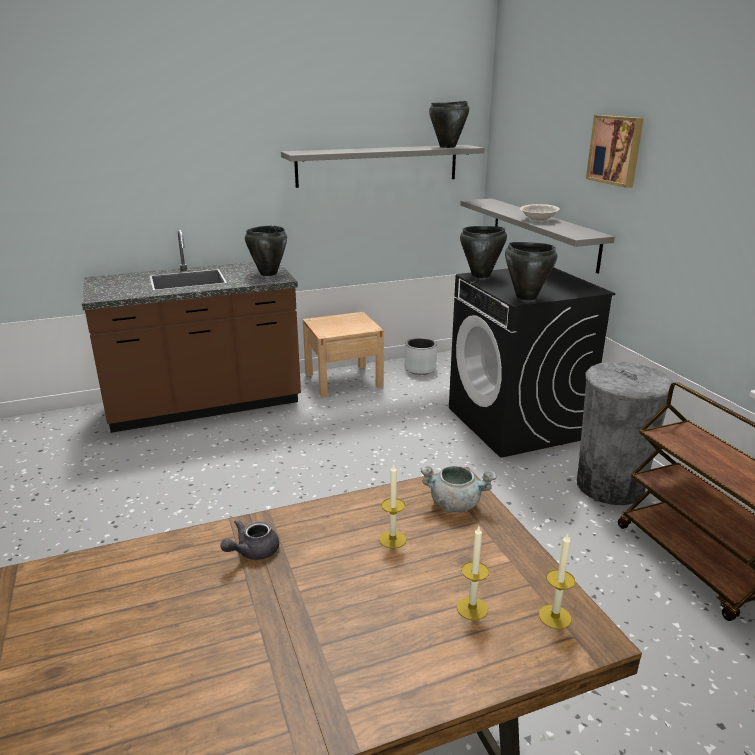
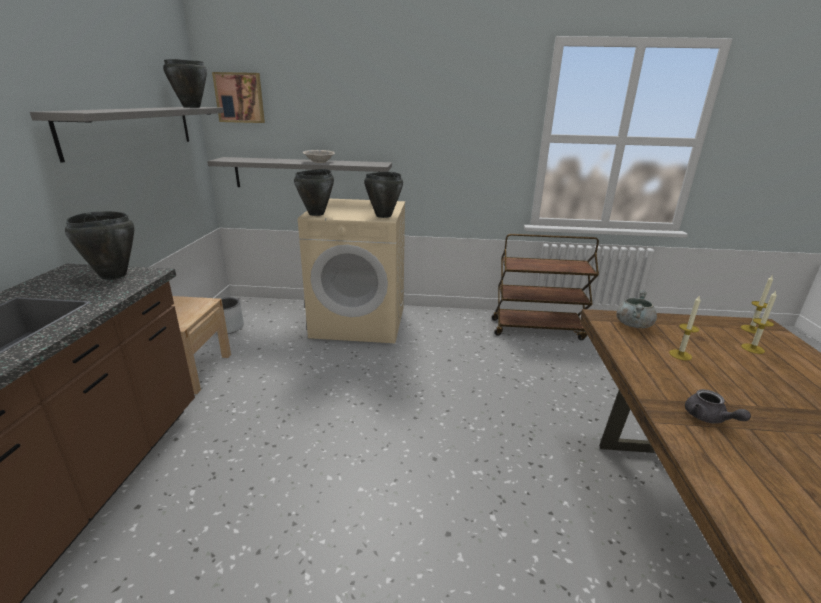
camera: 65 degrees left, 0 degrees up
black washing machine [449,267,616,458] -> beige washing machine [298,199,405,343]
grey trash can [577,362,673,505] -> none
picture [586,115,644,188] -> picture moved to [212,72,265,123]

